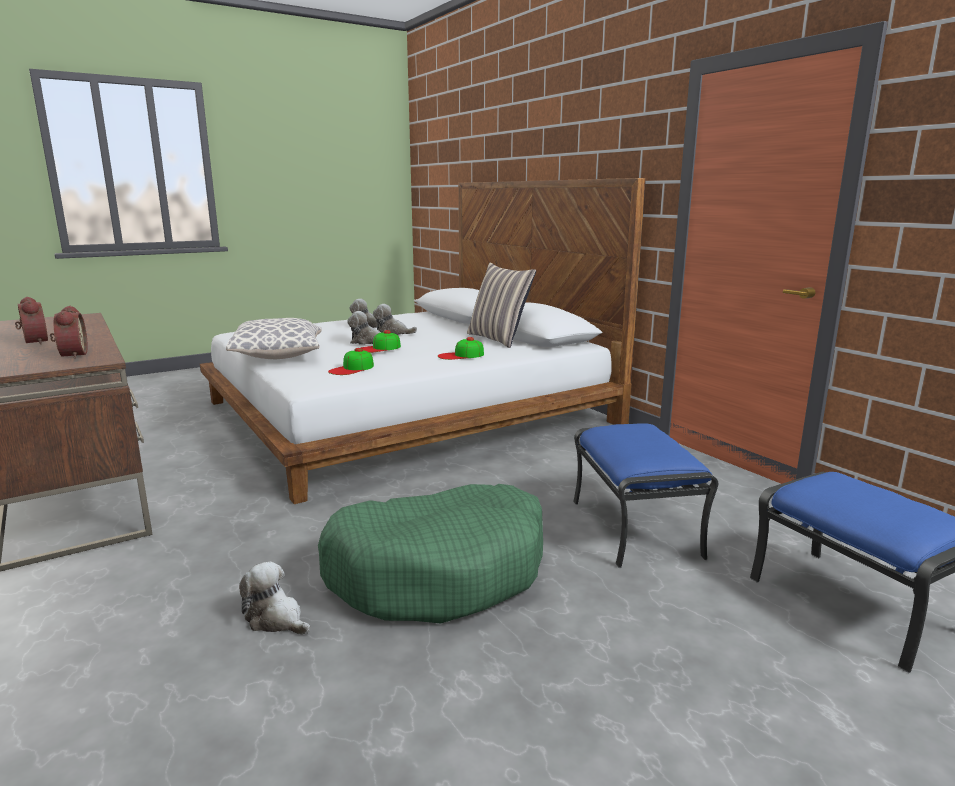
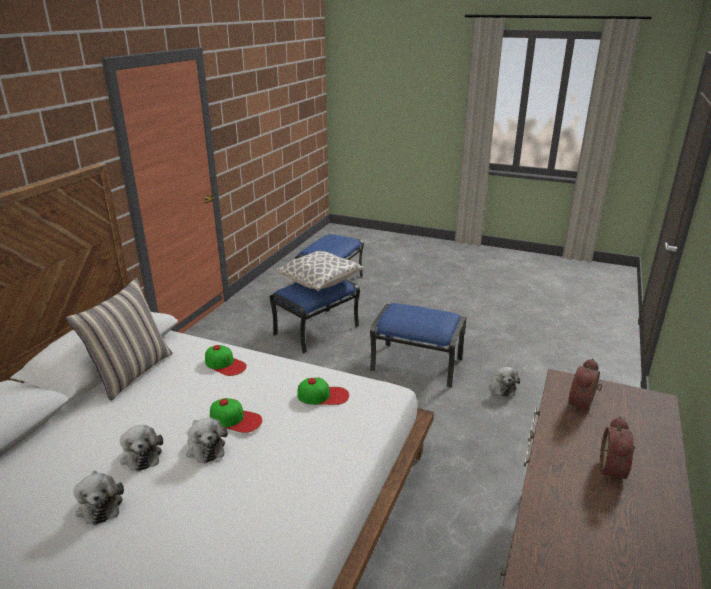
camera: 125 degrees left, 10 degrees up
pillow [226,318,322,359] -> pillow moved to [277,251,364,291]
green dog bed [318,484,543,623] -> blue ottoman [370,303,466,388]

